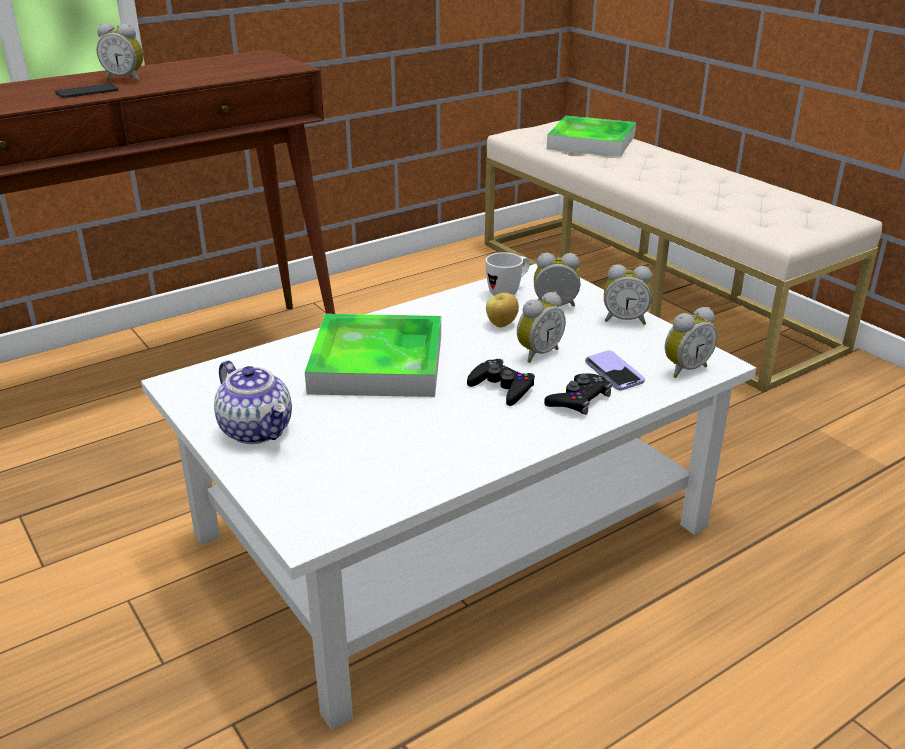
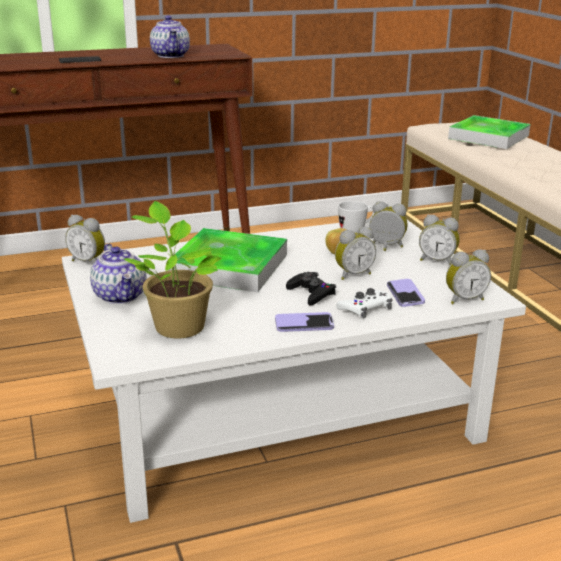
camera: 15 degrees right, 5 degrees down
alarm clock [97,23,143,82] -> alarm clock moved to [65,215,105,263]
black game controller [544,373,612,415] -> white game controller [337,288,393,318]
none -> potted plant [124,201,221,339]
none -> teapot [150,15,190,58]
none -> phone [275,312,334,332]

